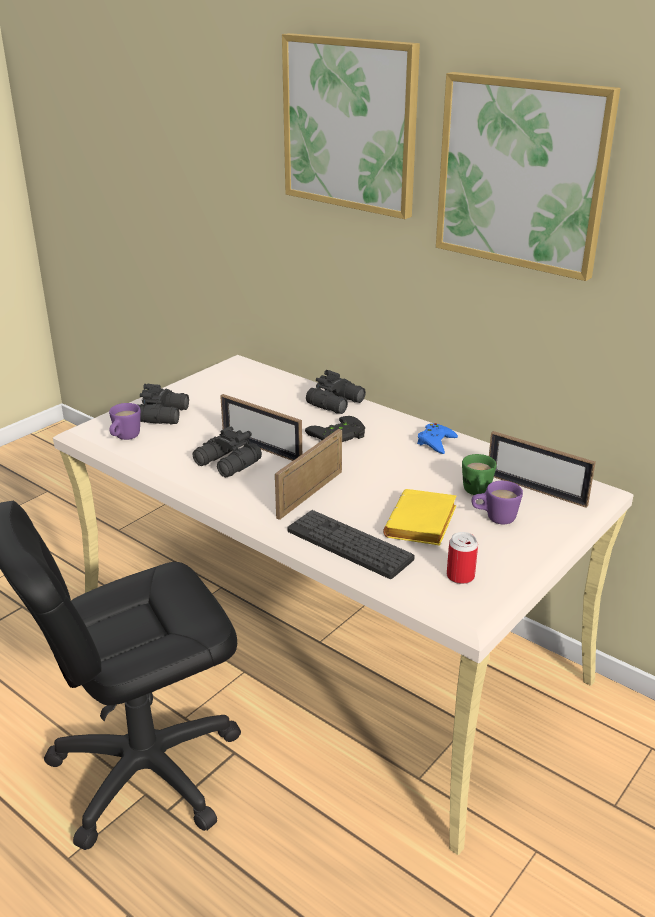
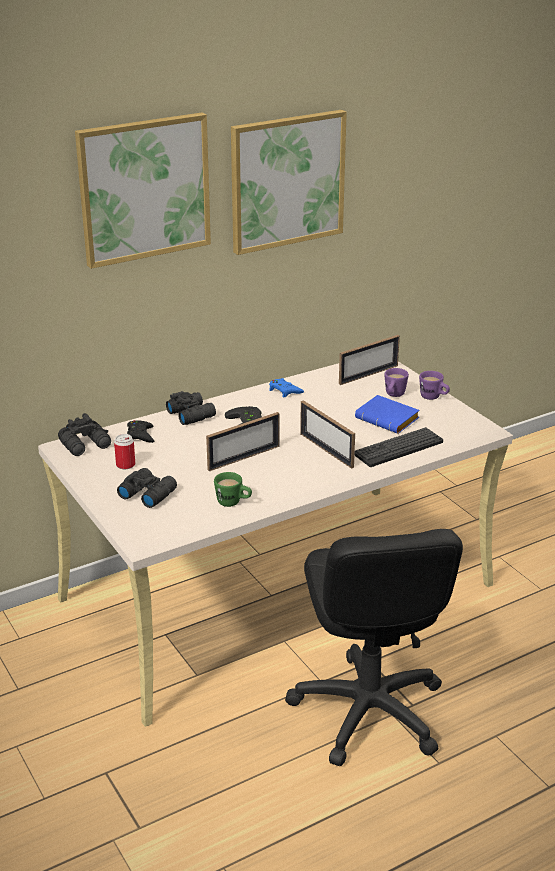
camera: 70 degrees left, 0 degrees up
purple mug [109,403,141,440] -> purple mug moved to [419,371,450,400]
black binoculars [192,427,262,477] -> black binoculars moved to [58,413,111,456]
yellow book [383,489,456,545] -> blue book [355,395,420,434]
can [447,532,478,584] -> can moved to [114,434,135,469]
green mug [462,454,496,495] -> green mug moved to [214,472,252,507]
none -> black game controller [127,420,154,443]

